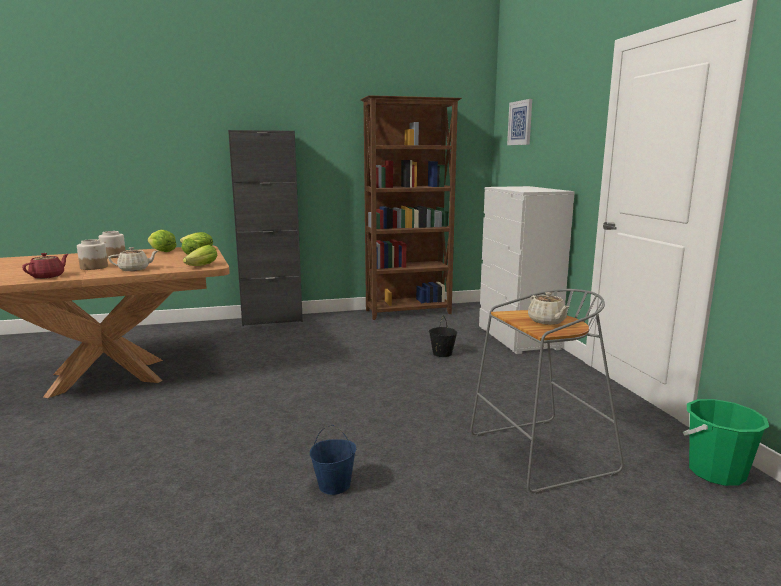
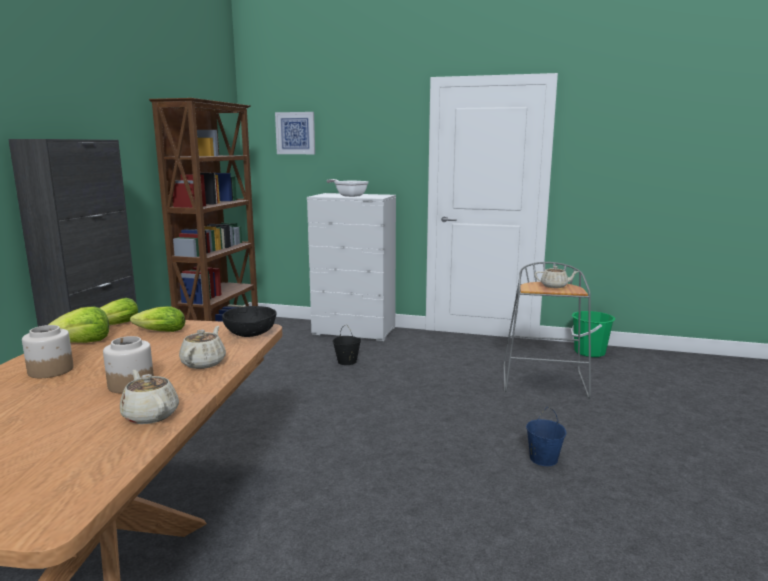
camera: 60 degrees left, 0 degrees up
red teapot [22,253,68,279] -> beige teapot [120,370,179,424]
lettuce [183,245,217,266] -> black bowl [222,306,276,337]
none -> frying pan [327,179,369,197]

